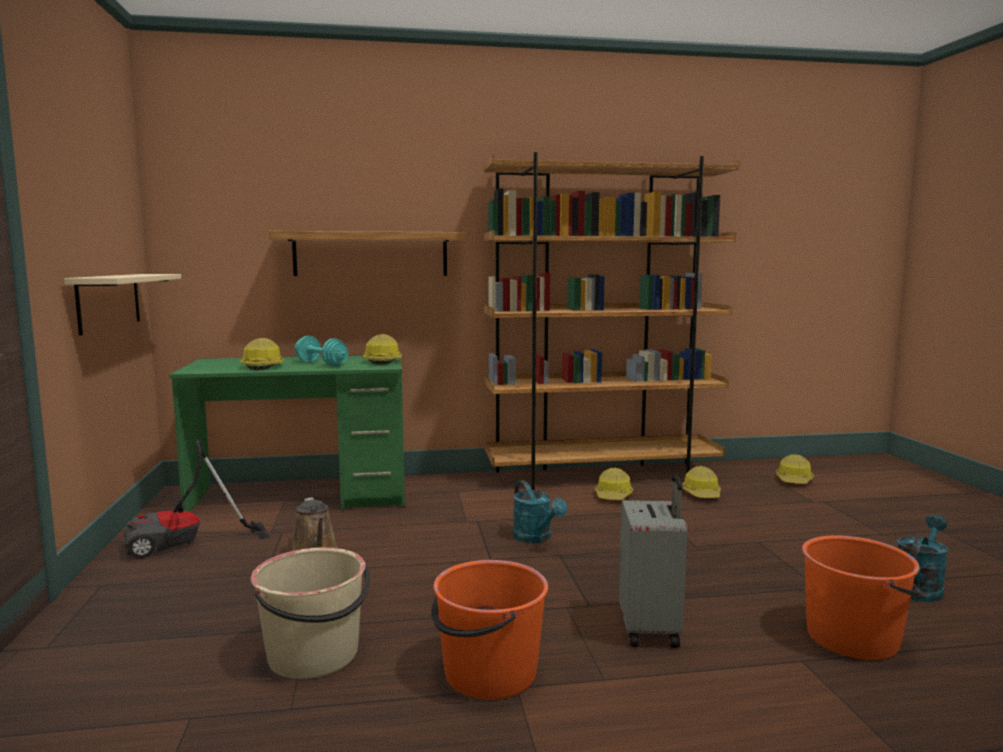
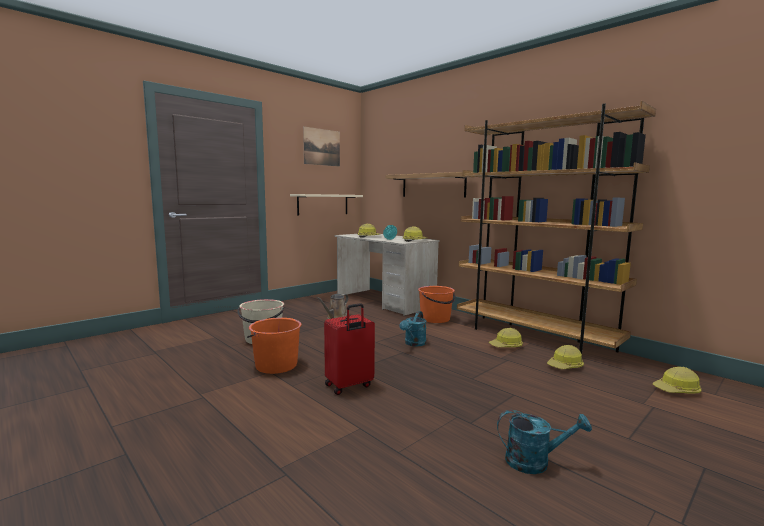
camera: 55 degrees right, 0 degrees up
vacuum cleaner [124,440,270,559] -> none
green desk [169,355,405,512] -> beige desk [334,234,439,316]
grey suitcase [619,474,687,648] -> red suitcase [324,303,375,395]
orange bucket [802,535,921,660] -> orange bucket moved to [418,286,455,323]
none -> picture [303,126,340,167]

